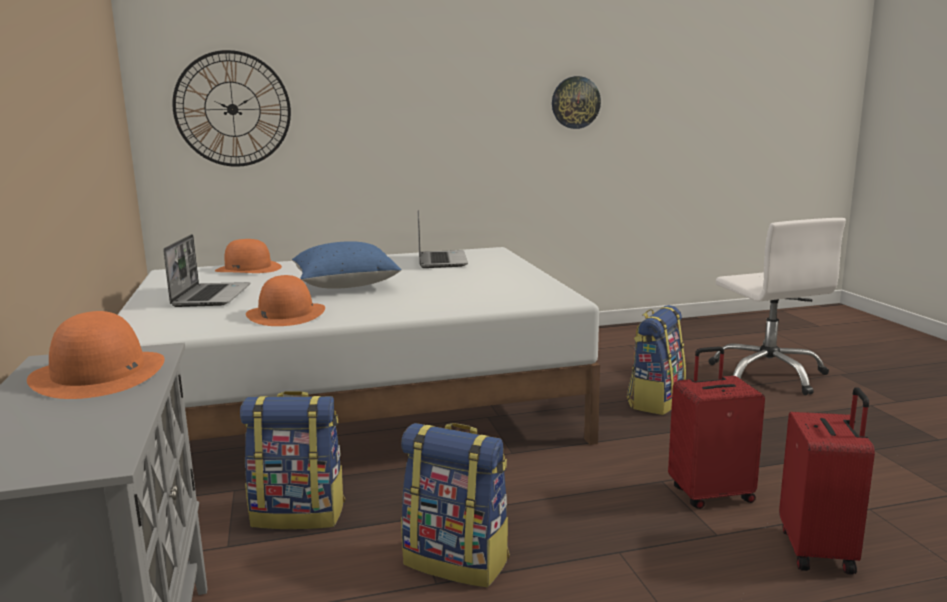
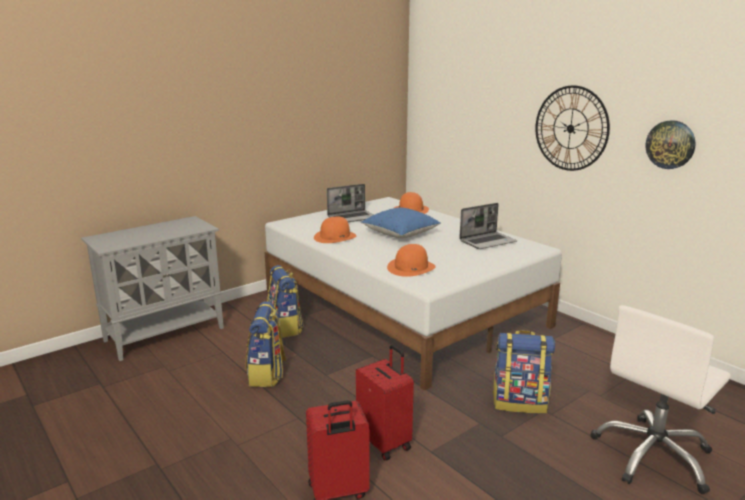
camera: 65 degrees right, 5 degrees up
orange hat [27,311,165,399] -> orange hat moved to [387,244,435,277]
wall clock [172,50,291,167] -> wall clock moved to [535,85,610,171]

